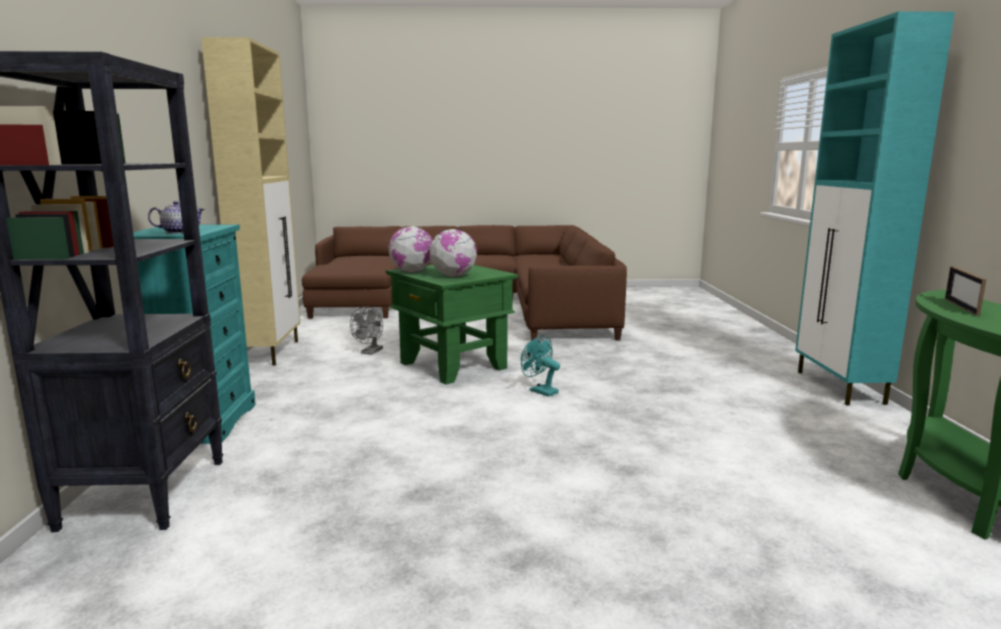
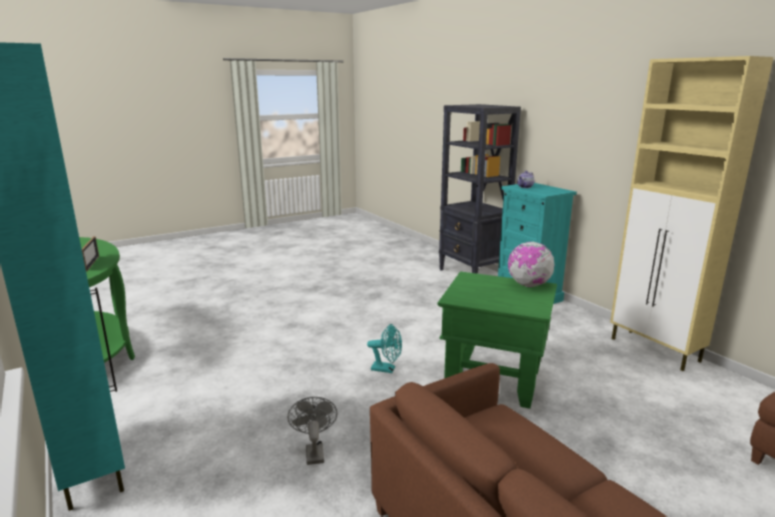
camera: 150 degrees right, 5 degrees up
grey fan [350,306,383,355] -> grey fan moved to [288,397,337,465]
globe [429,229,477,277] -> none

